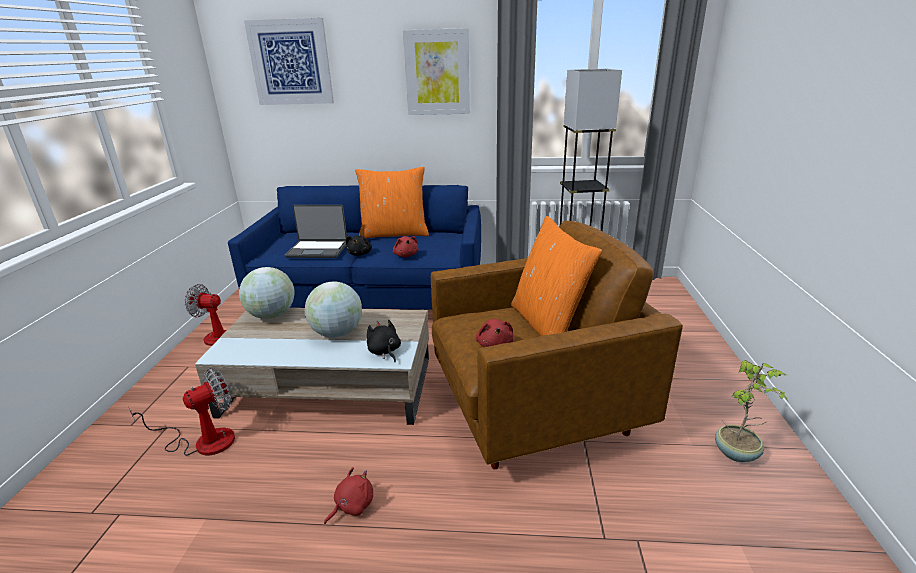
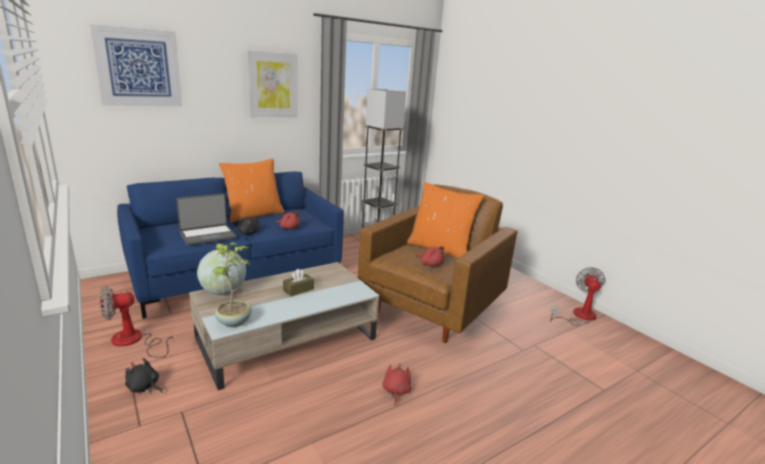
camera: 40 degrees left, 5 degrees down
fan [129,368,235,456] -> fan moved to [550,267,605,325]
globe [305,282,362,338] -> brown tissue box [283,269,314,296]
black plush toy [367,320,401,363] -> black plush toy moved to [125,358,163,394]
potted plant [715,360,788,462] -> potted plant moved to [212,242,251,327]

